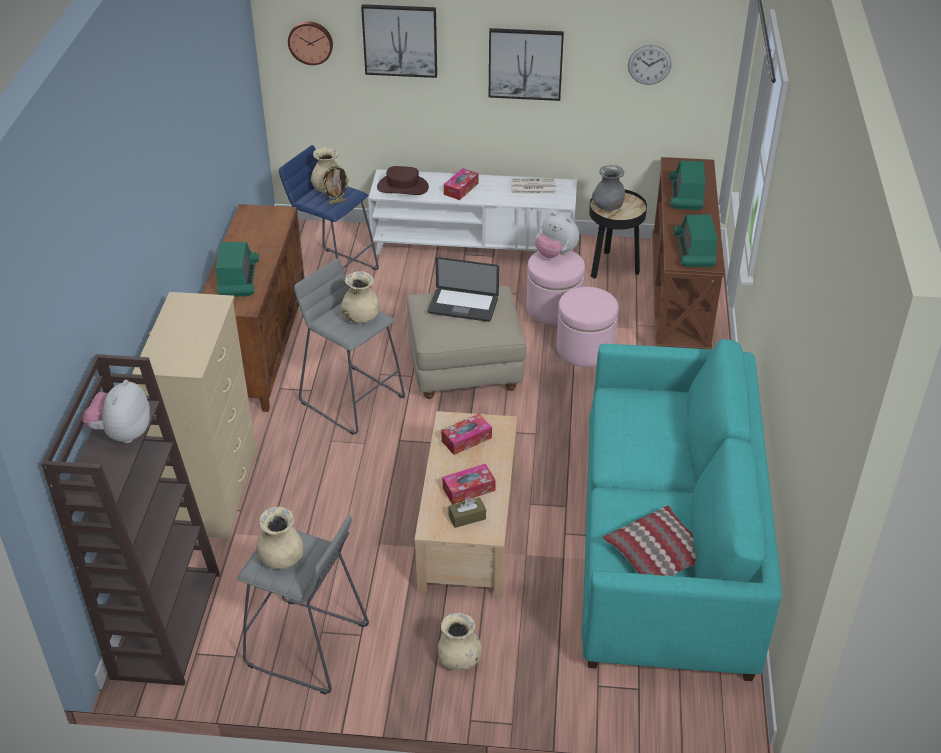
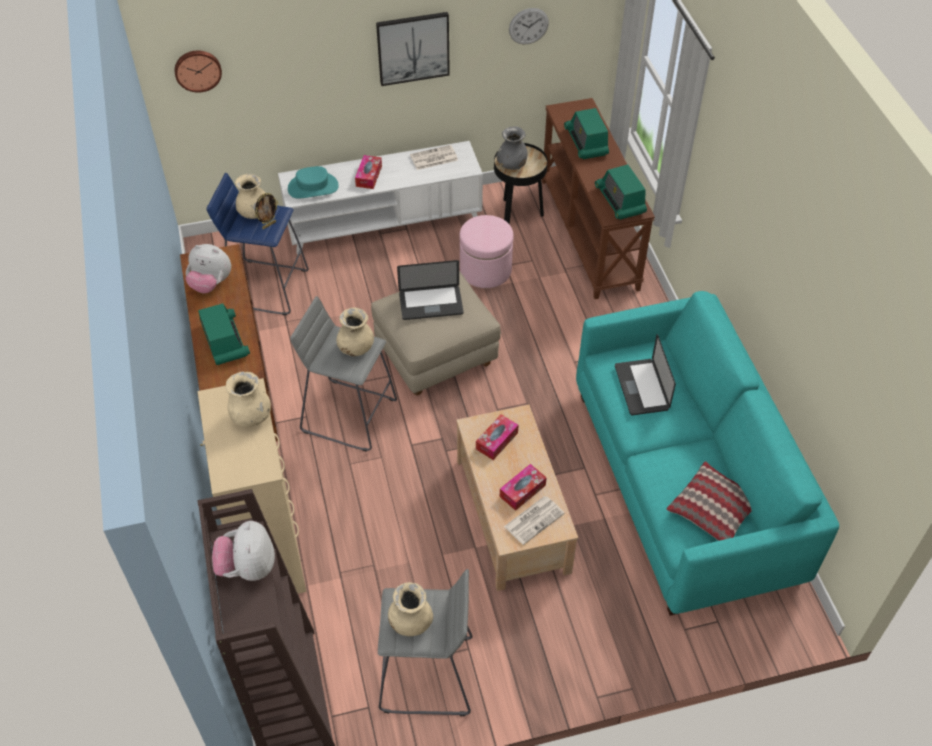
camera: 20 degrees left, 10 degrees up
picture [361,4,437,78] -> none
brown hat [377,166,429,195] -> turquoise hat [288,166,339,199]
beige vase [438,613,482,671] -> beige vase moved to [226,371,271,427]
brown tissue box [448,497,486,528] -> newspaper [504,496,565,545]
plush toy [535,212,579,258] -> plush toy moved to [185,244,231,293]
pink ottoman [556,287,618,367] -> none
none -> laptop [615,334,676,415]

